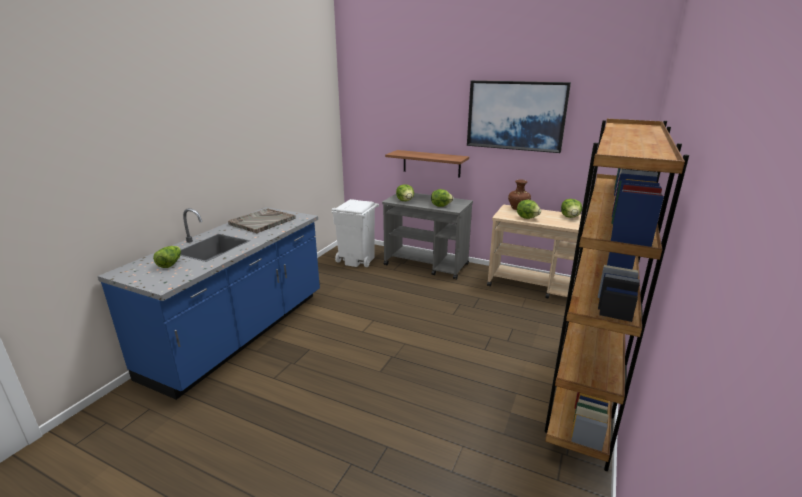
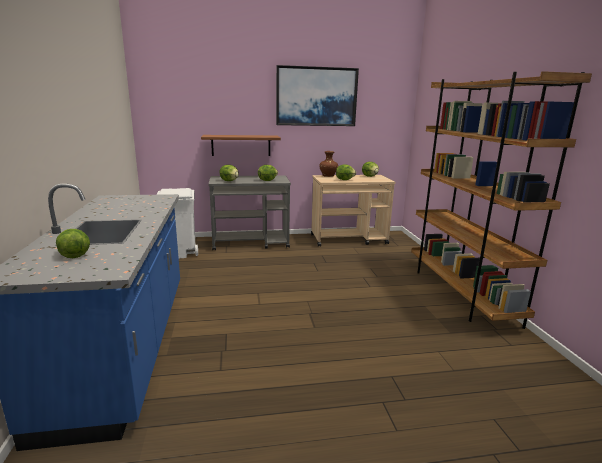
camera: 35 degrees left, 5 degrees down
grey tray [228,208,296,233] -> none

